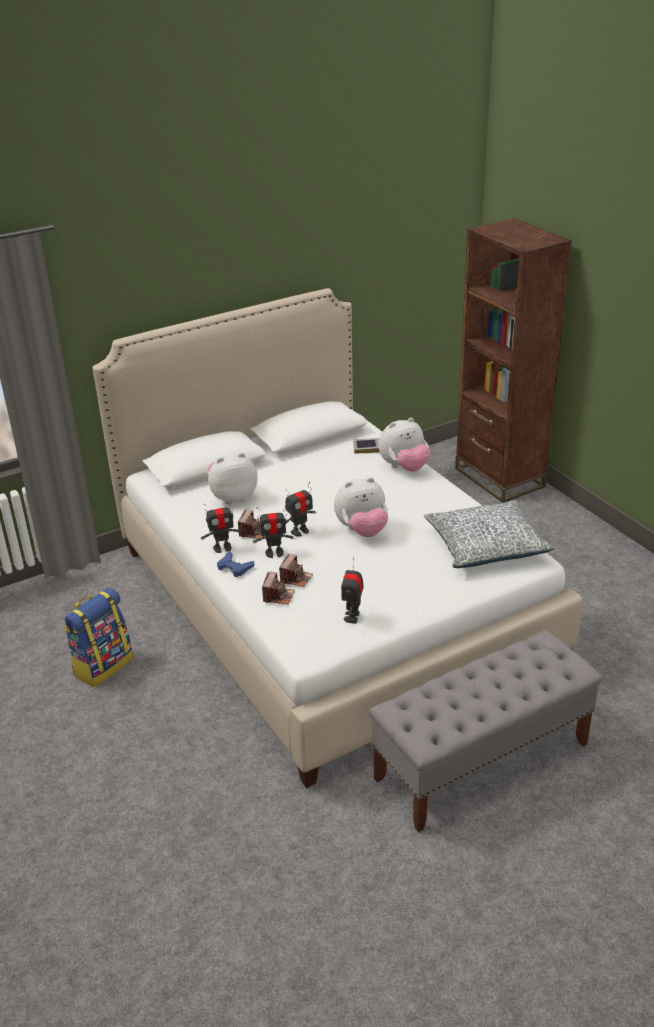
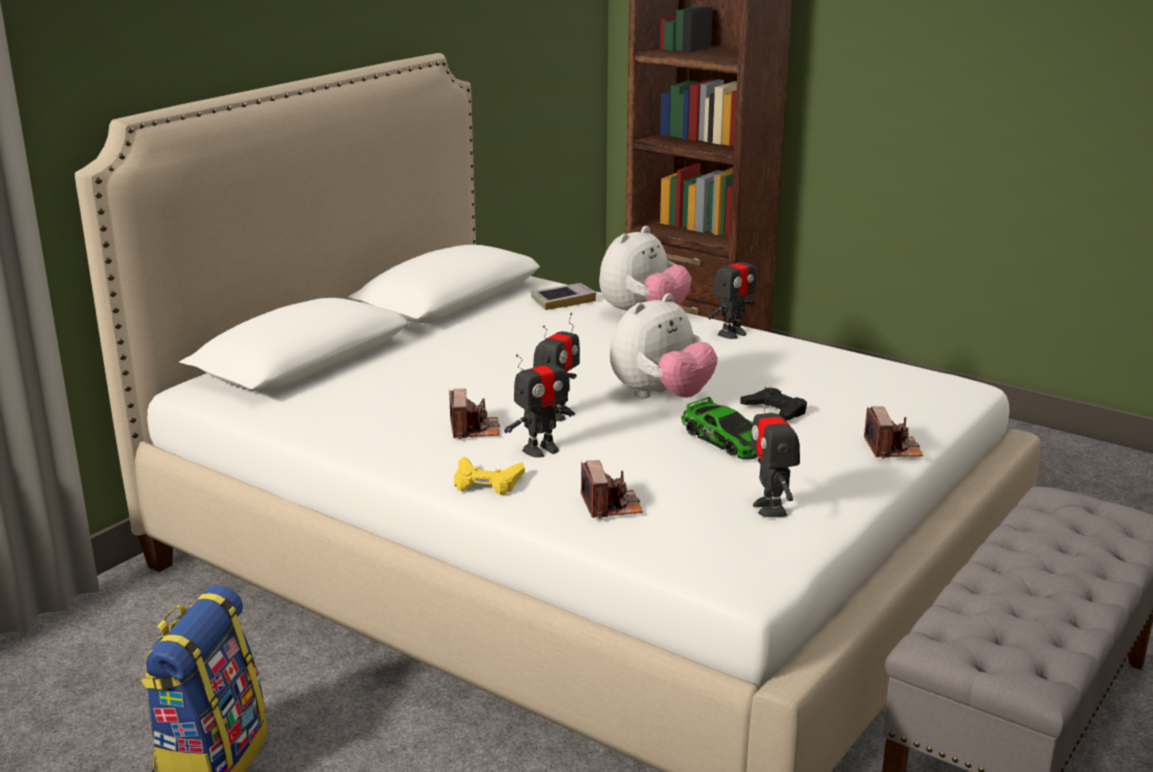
camera: 25 degrees left, 10 degrees down
toy robot [201,500,242,553] -> toy robot moved to [708,247,756,339]
plush toy [207,453,258,504] -> none
blue game controller [217,551,254,577] -> yellow game controller [454,457,525,495]
camera [279,553,313,587] -> camera moved to [864,406,923,459]
pillow [424,500,554,568] -> none
none -> toy car [681,397,758,460]
none -> black game controller [740,387,807,421]

